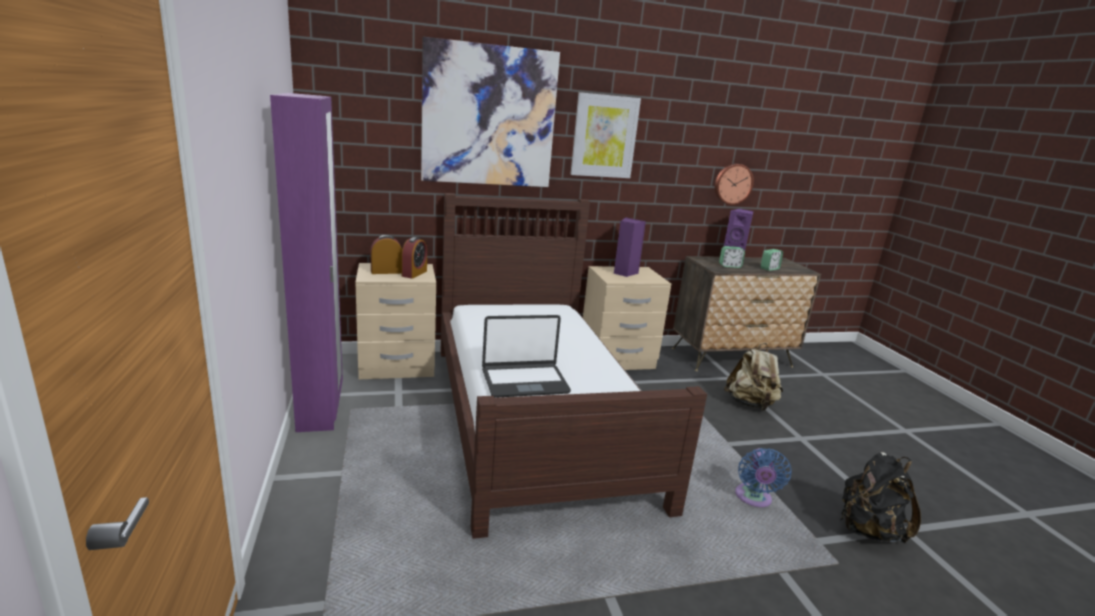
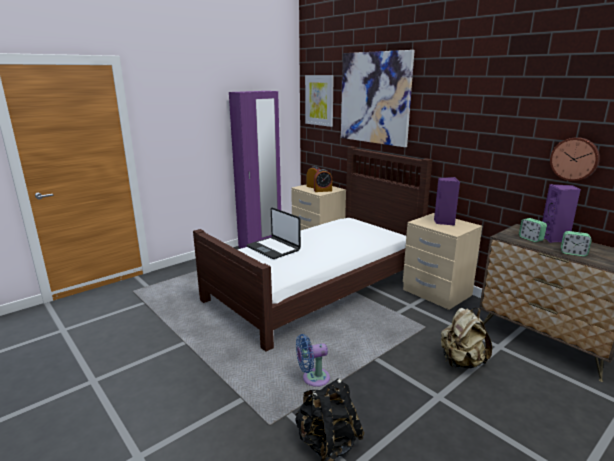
camera: 65 degrees right, 0 degrees up
picture [570,92,641,178] -> picture moved to [305,75,334,127]

